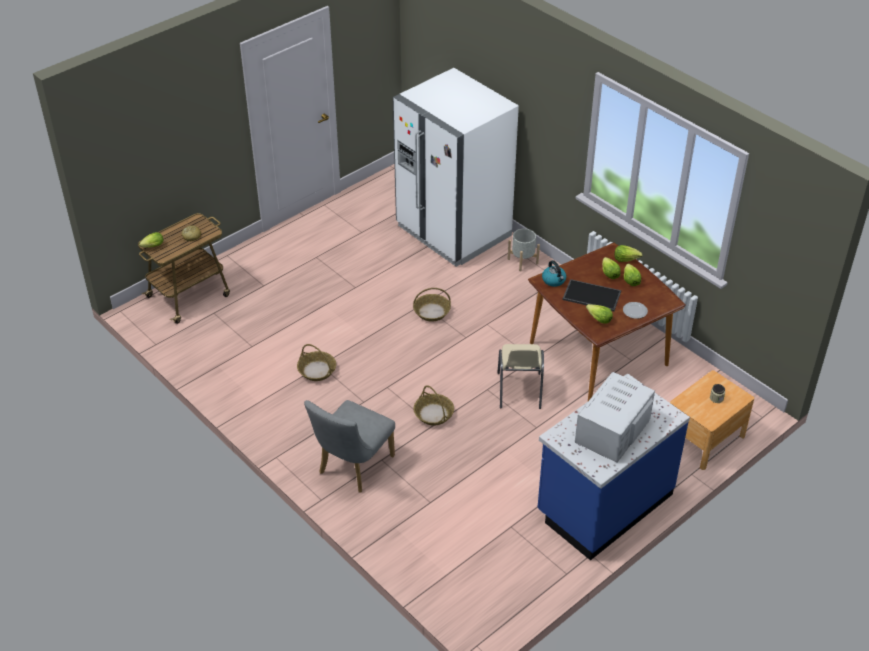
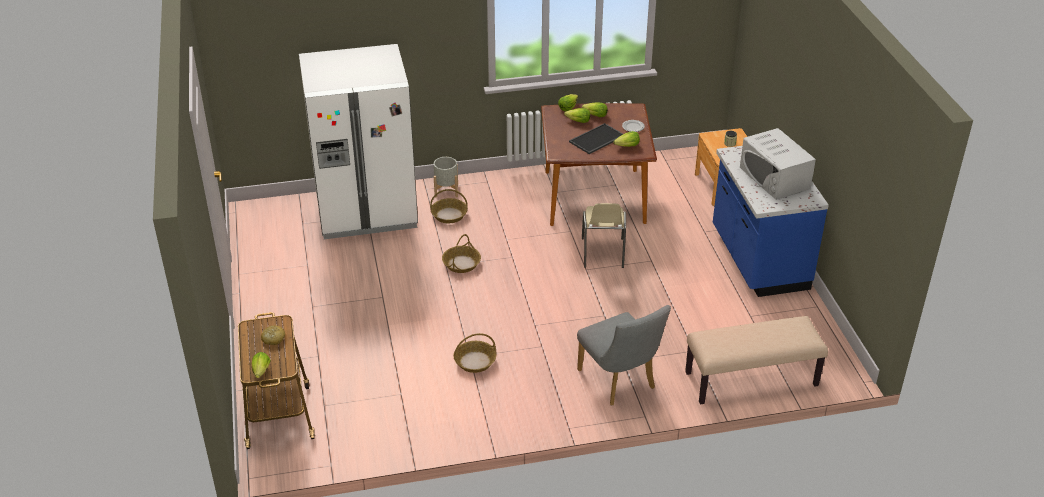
camera: 60 degrees left, 5 degrees down
basket [414,385,454,425] -> basket moved to [430,189,468,223]
beige chair [497,344,544,409] -> beige chair turned 60 degrees clockwise [582,203,626,268]
kettle [542,260,566,287] -> none
none -> beige bench [685,316,828,404]

